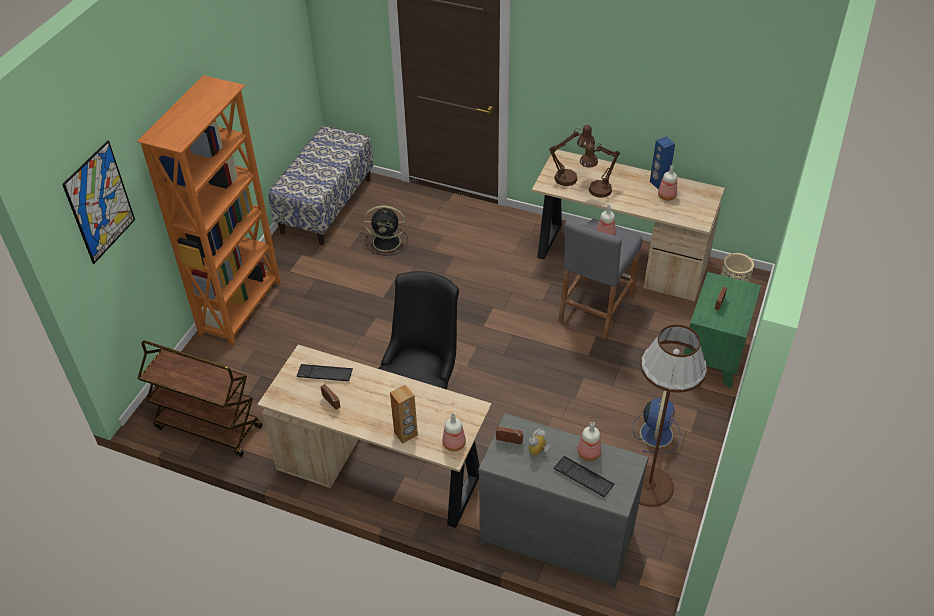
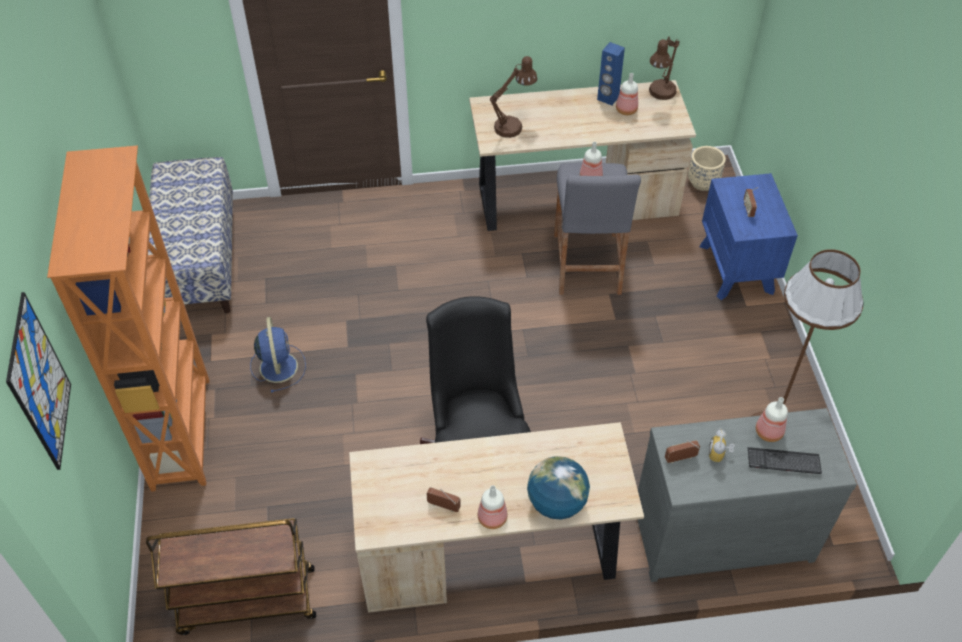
camera: 30 degrees left, 5 degrees up
keyboard [297,364,353,382] -> none
black fan [364,206,408,256] -> none
brown speaker [390,385,418,444] -> globe [527,456,590,520]
bottle [442,413,466,452] -> bottle moved to [478,485,507,529]
brown table lamp [580,143,620,198] -> brown table lamp moved to [649,37,680,100]
blue fan [633,391,681,454] -> blue fan moved to [250,317,306,393]
green nightstand [684,272,761,388] -> blue nightstand [700,173,798,300]

